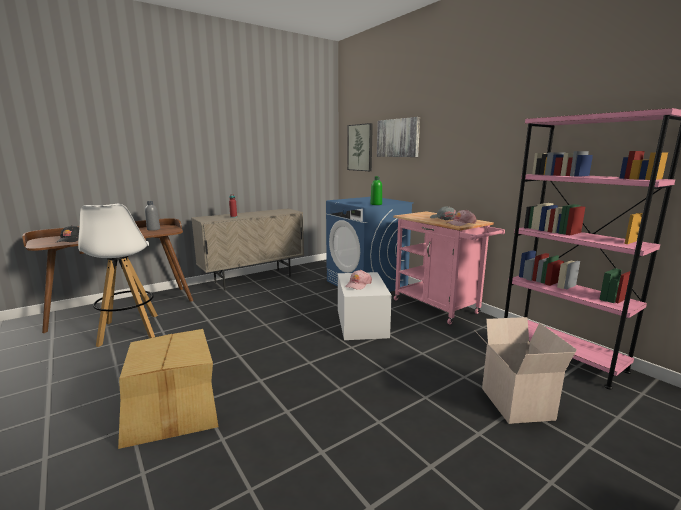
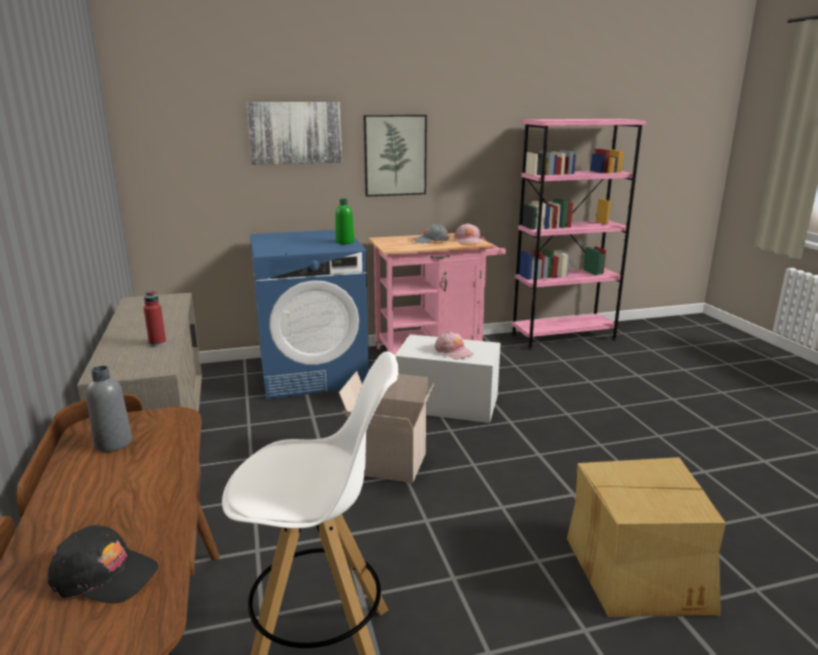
camera: 70 degrees left, 5 degrees up
picture [347,123,373,171] -> picture moved to [363,115,427,197]
cardboard box [474,317,577,424] -> cardboard box moved to [339,371,436,483]

